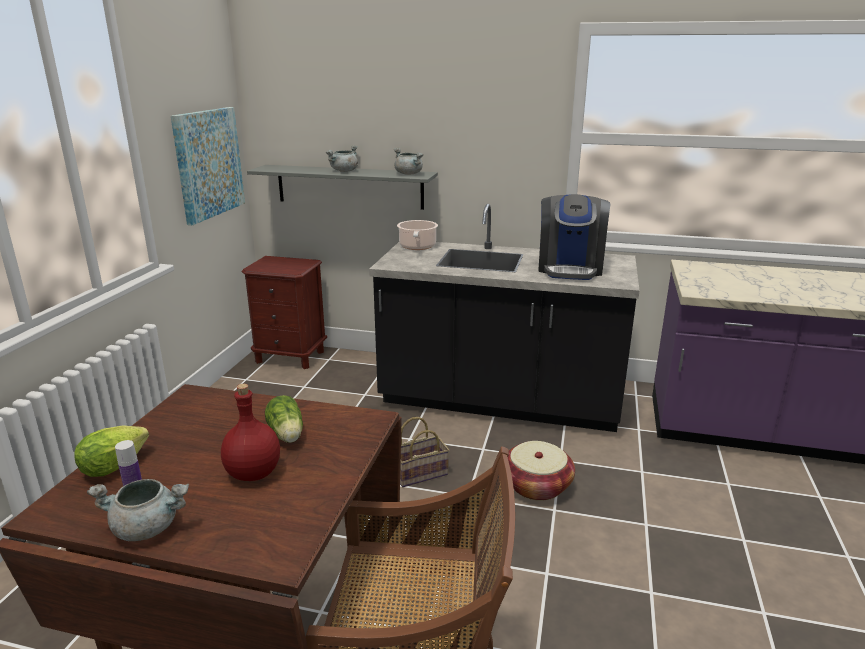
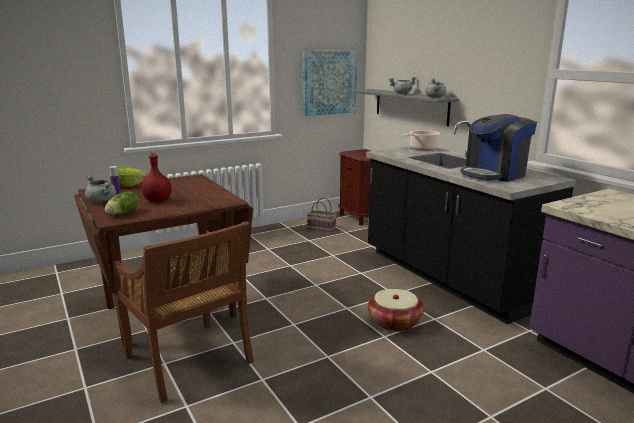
camera: 45 degrees right, 5 degrees down
lettuce [265,395,303,443] -> lettuce moved to [105,191,139,215]
basket [400,417,449,487] -> basket moved to [307,197,337,232]

